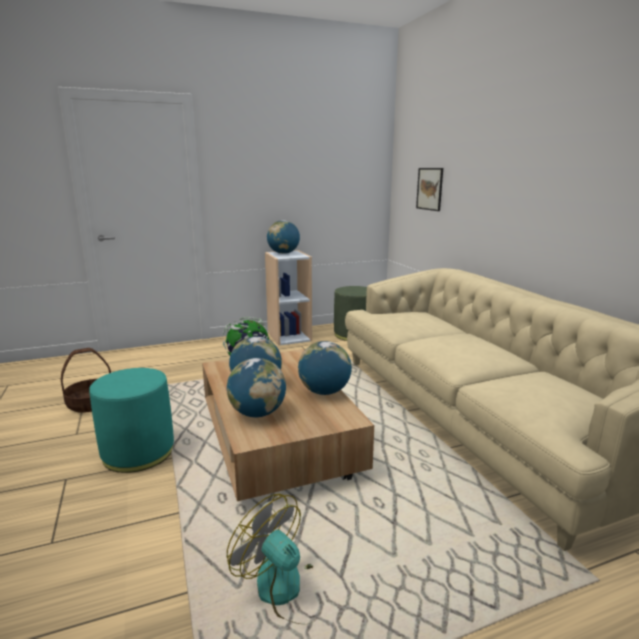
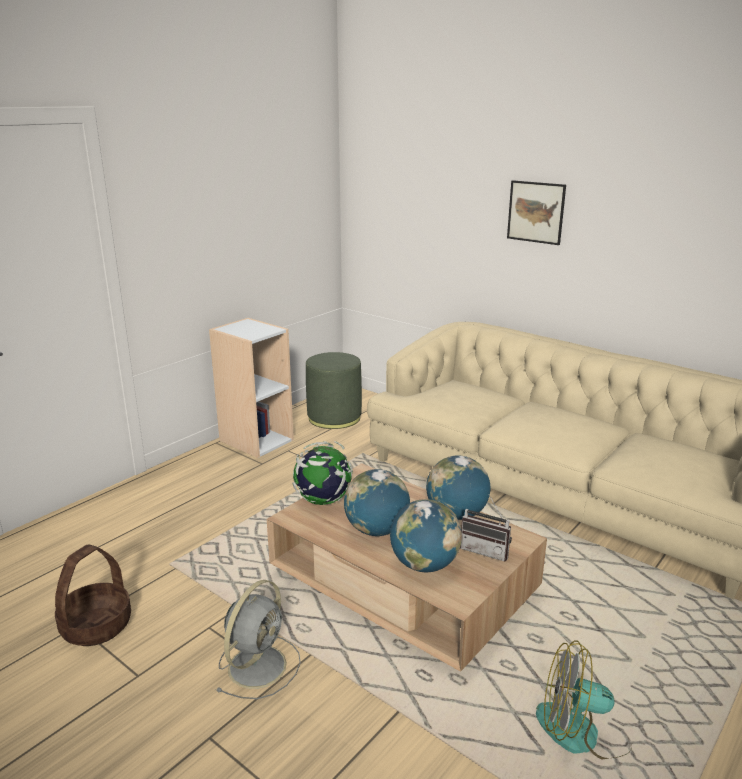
camera: 30 degrees left, 5 degrees up
turquoise ottoman [89,368,174,473] -> grey fan [217,580,301,699]
globe [267,220,300,254] -> none
picture [416,168,443,211] -> picture moved to [507,180,566,245]
none -> radio [460,495,512,561]

